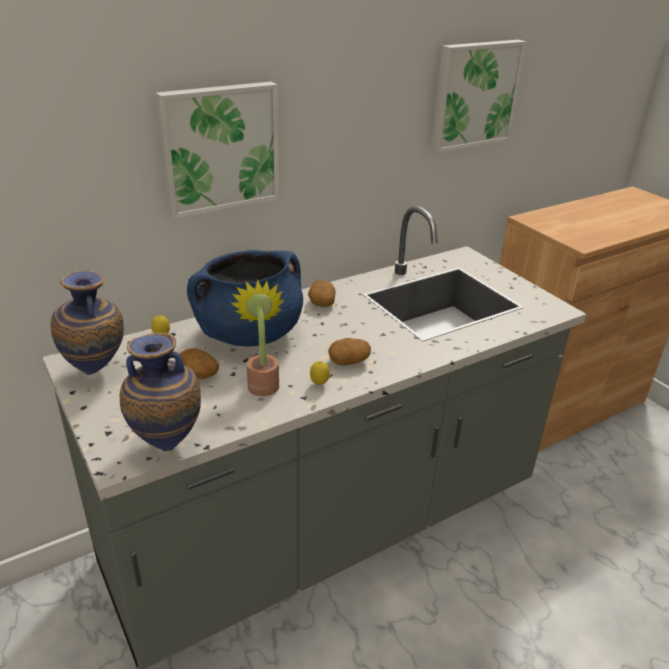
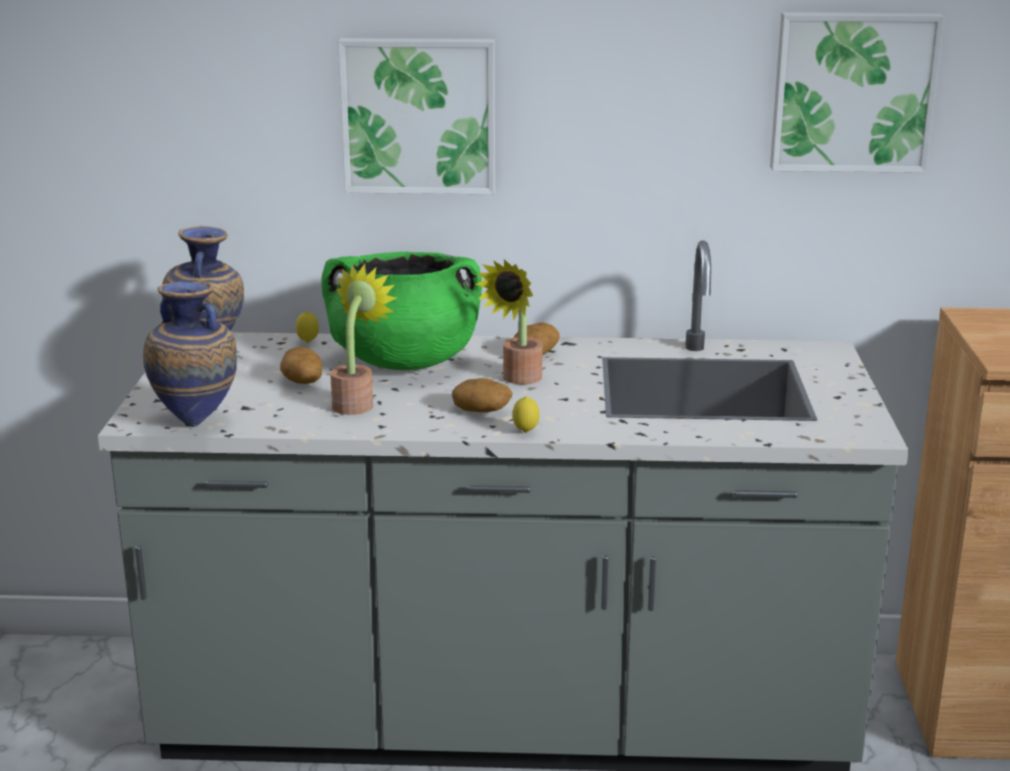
camera: 35 degrees right, 10 degrees down
blue cooking pot [187,250,303,346] -> green cooking pot [321,252,482,370]
lemon [310,361,330,385] -> lemon moved to [512,397,539,433]
none -> potted plant [475,259,543,385]

